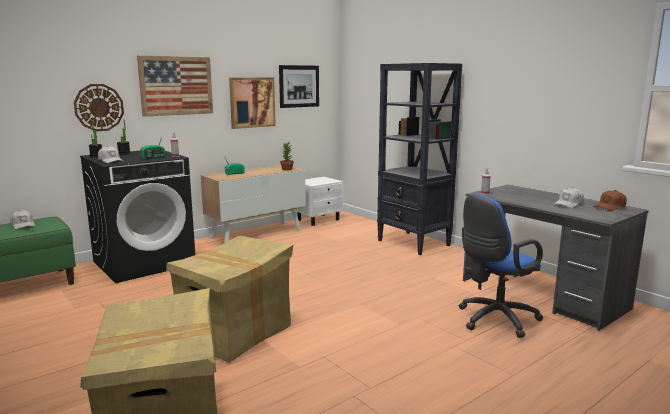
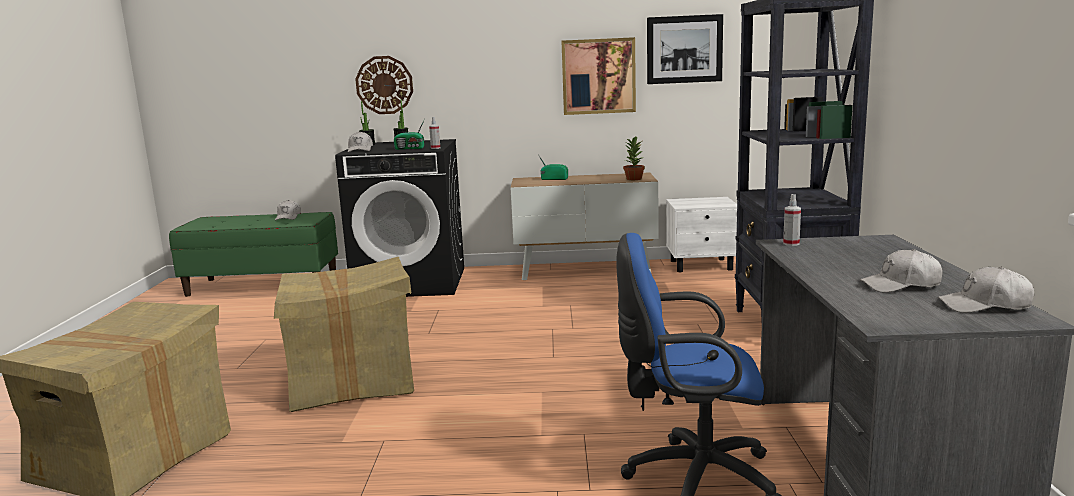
camera: 40 degrees right, 0 degrees up
picture [137,55,213,117] -> none
brown cap [593,190,627,211] -> white cap [938,267,1035,313]

